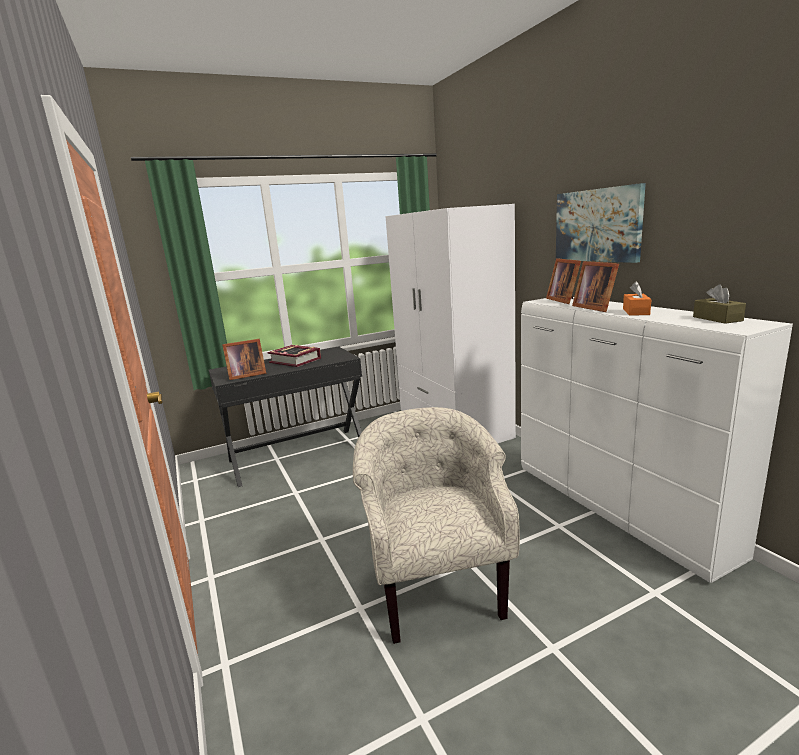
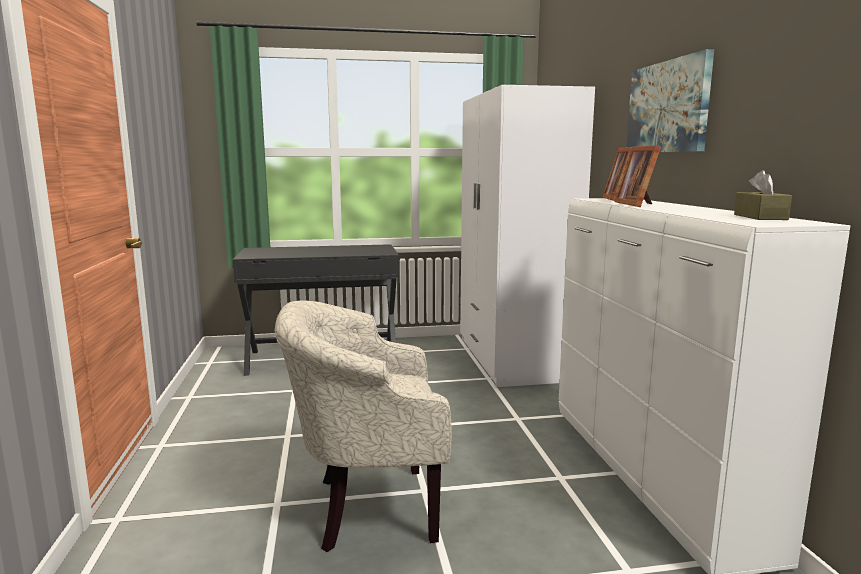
camera: 15 degrees right, 5 degrees down
picture frame [222,339,266,380] -> none
book [267,345,321,367] -> none
beige armchair [353,407,520,644] -> beige armchair turned 105 degrees counterclockwise [274,301,452,552]
orange tissue box [623,281,652,316] -> none

